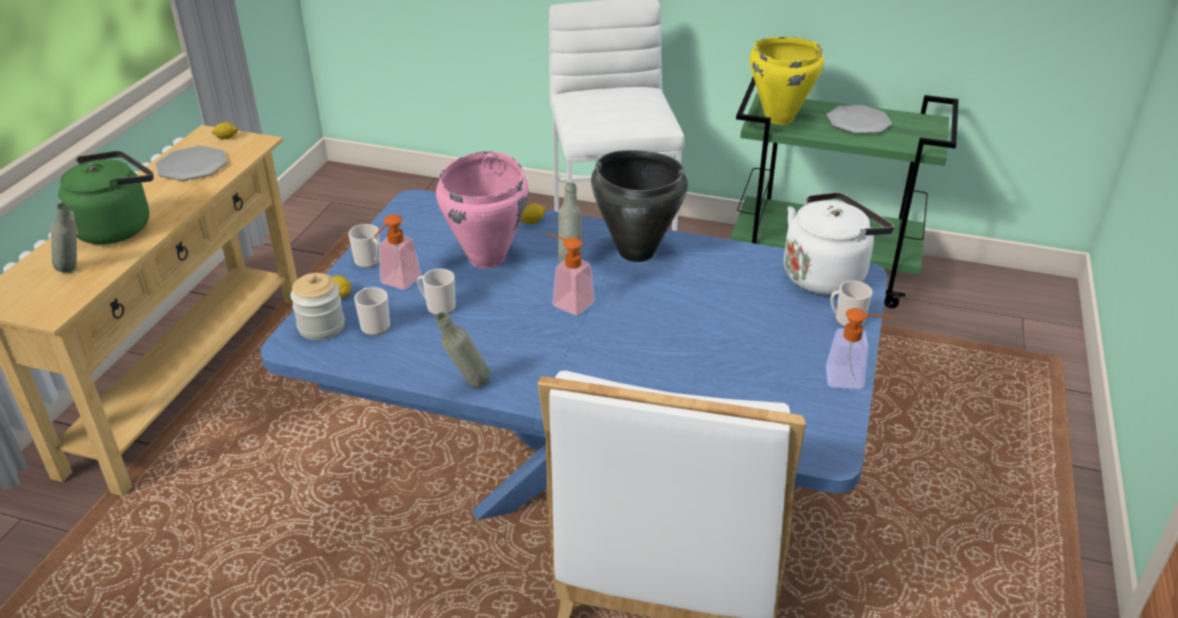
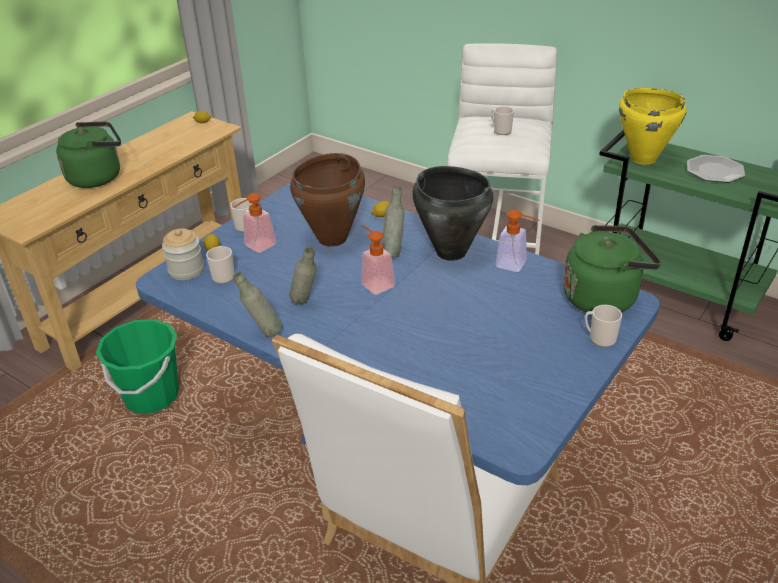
camera: 20 degrees right, 0 degrees up
grey bottle [50,202,77,273] -> grey bottle moved to [290,246,316,305]
plate [156,146,228,181] -> none
mug [417,269,456,315] -> mug moved to [491,106,514,135]
pink cooking pot [436,151,529,268] -> brown cooking pot [290,153,365,247]
white kettle [784,192,894,295] -> green kettle [563,225,661,312]
soap dispenser [826,308,893,390] -> soap dispenser moved to [495,210,539,272]
none -> green bucket [96,319,179,414]

